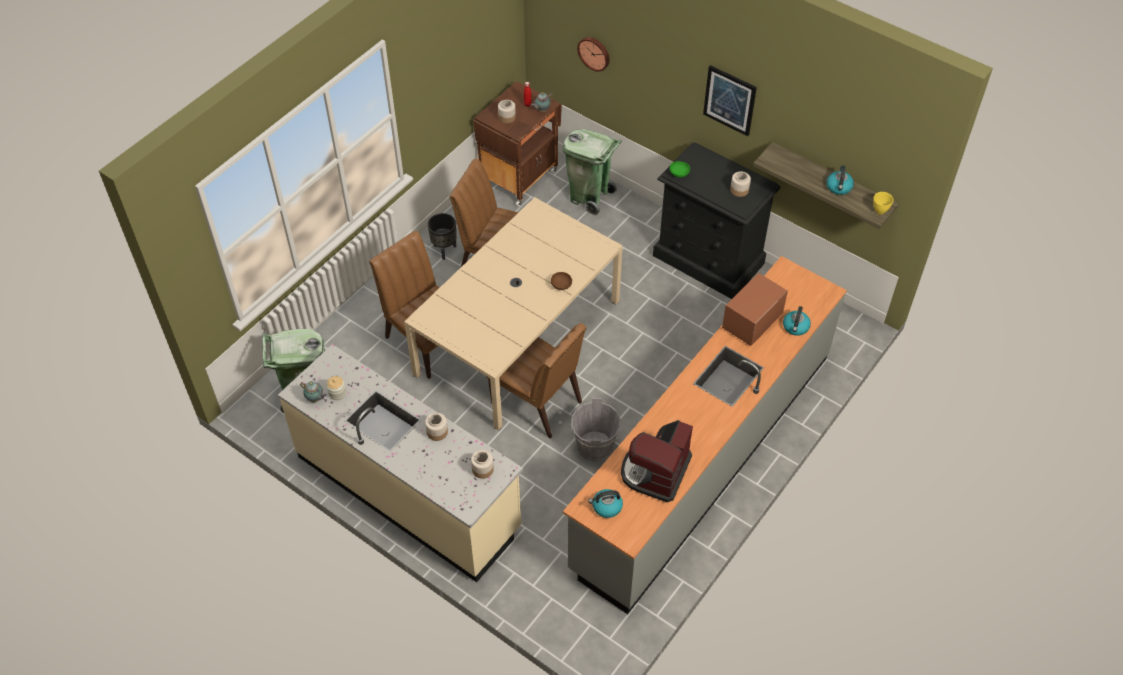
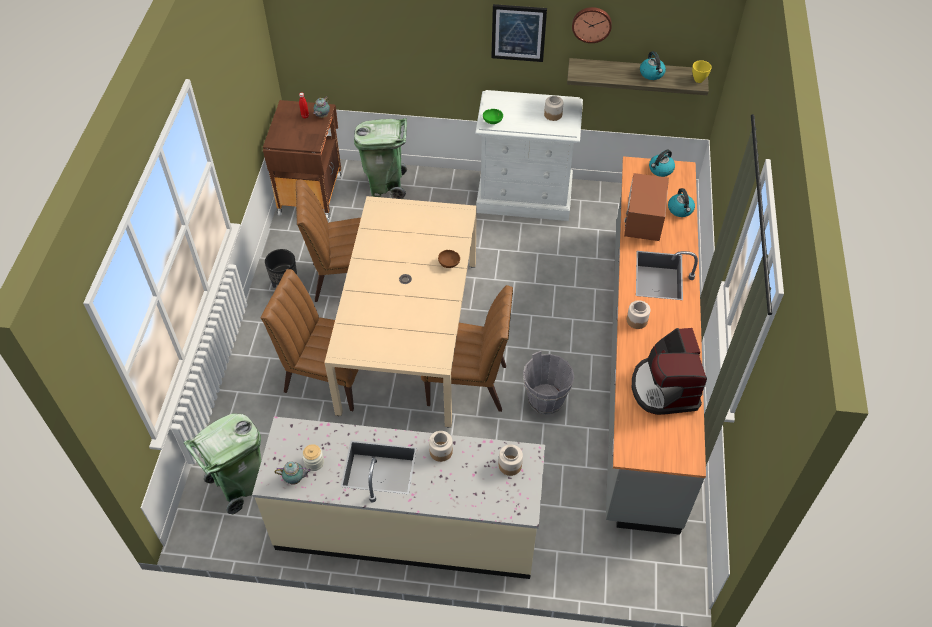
camera: 30 degrees left, 0 degrees up
jar [498,100,516,123] -> jar moved to [627,300,650,329]
wall clock [577,37,610,72] -> wall clock moved to [572,7,612,43]
kettle [588,489,623,518] -> kettle moved to [649,149,675,177]
black dresser [653,142,781,299] -> white dresser [475,90,583,221]

